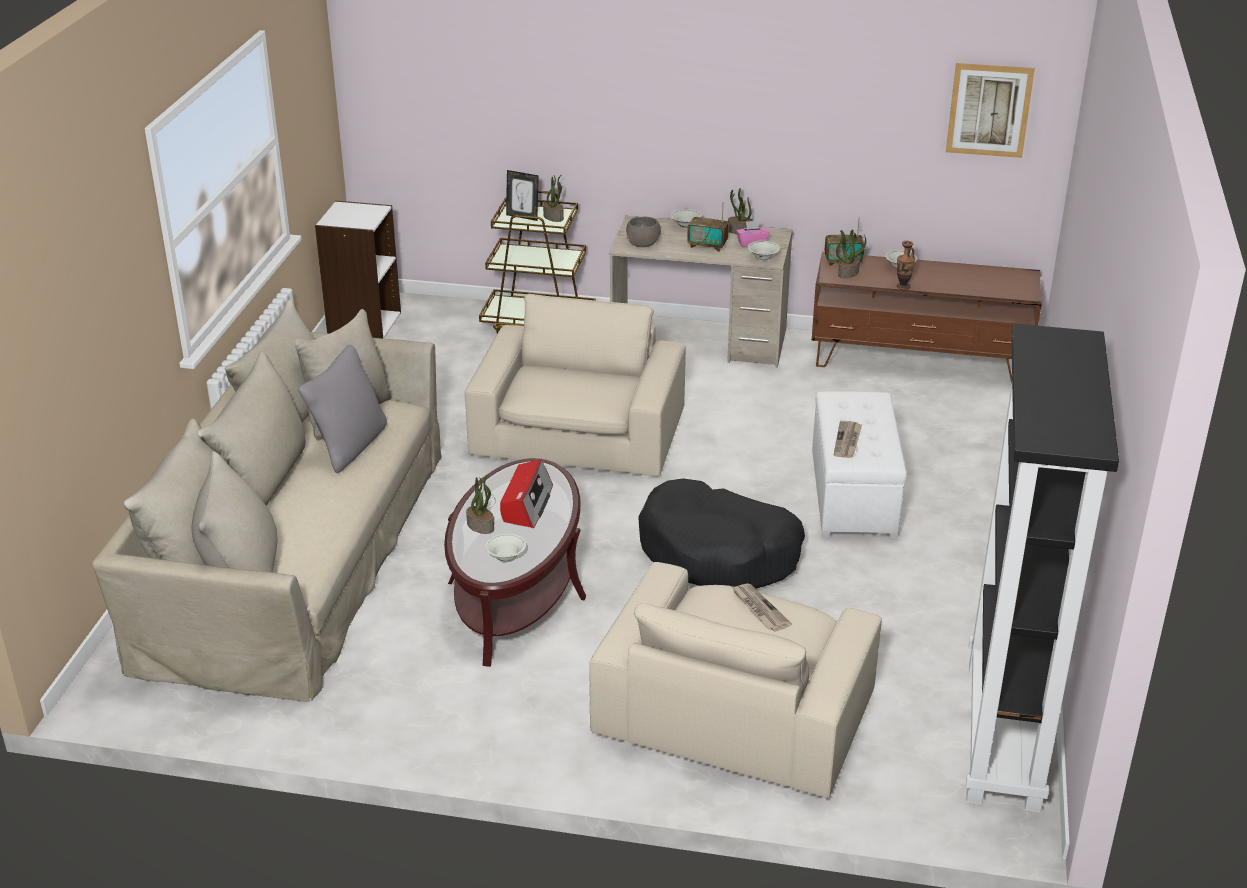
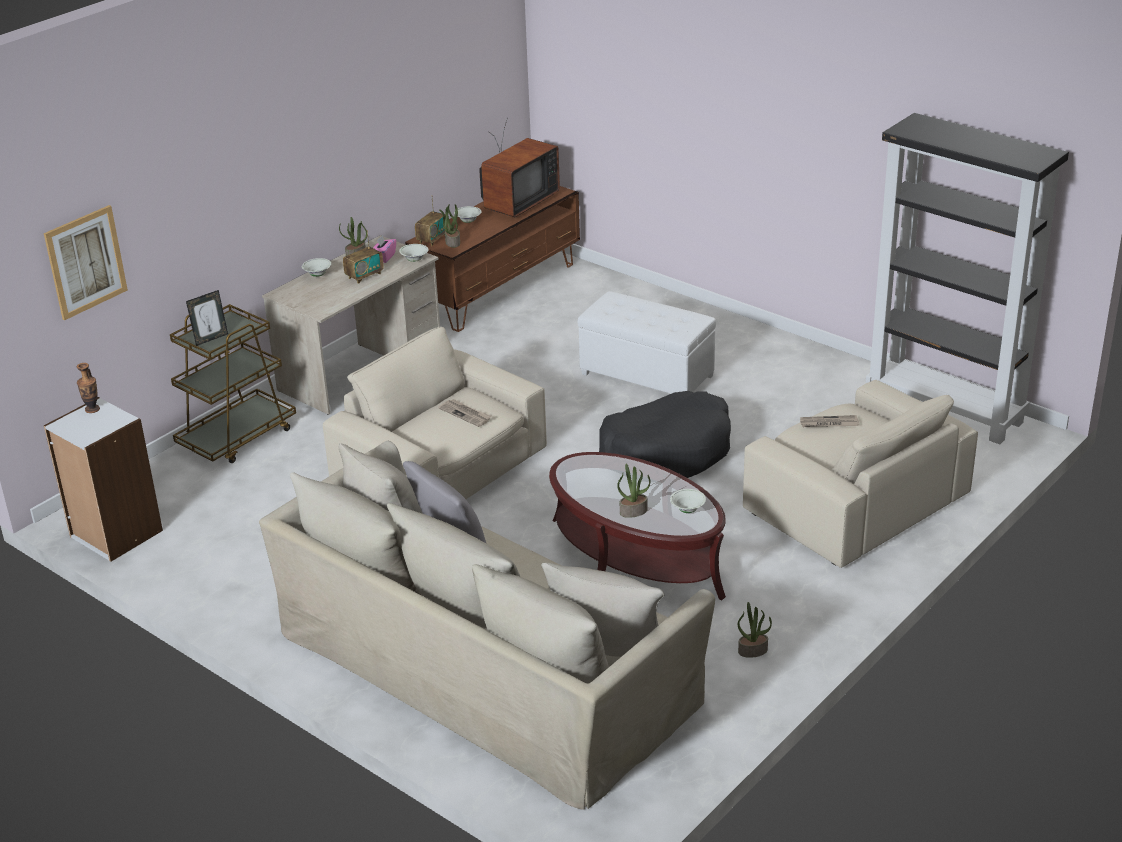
camera: 60 degrees left, 0 degrees up
radio [500,459,553,528] -> none
potted plant [543,174,564,222] -> potted plant moved to [738,602,772,658]
grey bowl [626,217,661,247] -> none
newspaper [834,421,862,458] -> newspaper moved to [438,399,491,427]
vase [897,241,915,290] -> vase moved to [77,363,100,413]
picture [946,63,1035,158] -> picture moved to [44,205,128,320]
none -> television [479,117,560,217]

